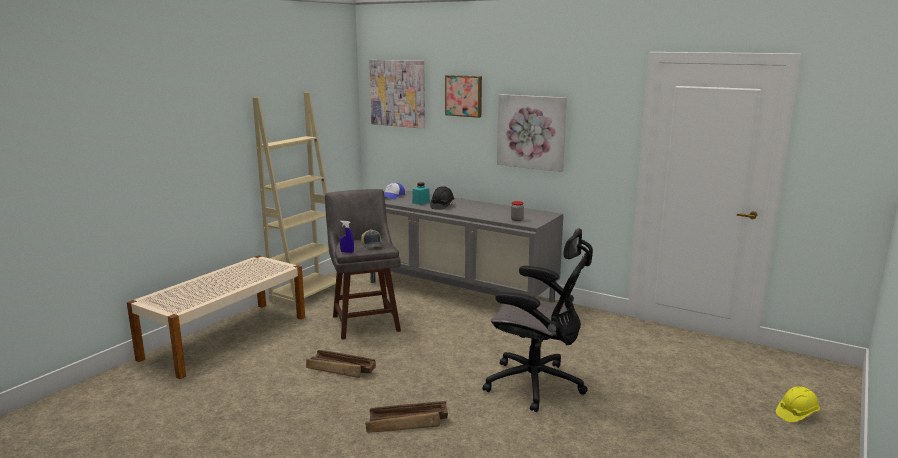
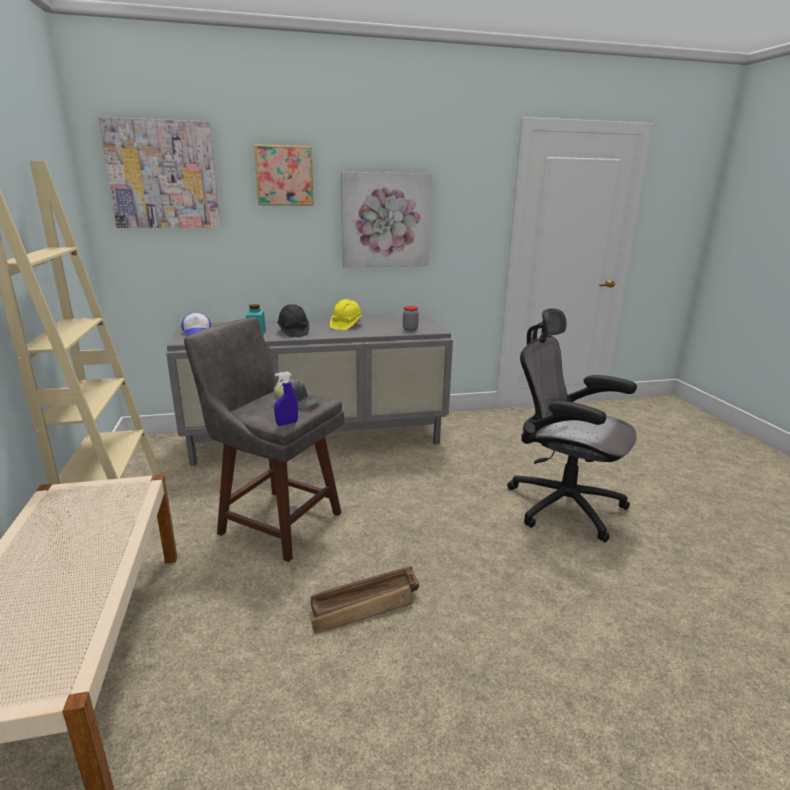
camera: 45 degrees left, 5 degrees up
crate [365,401,448,433] -> none
office chair [483,229,593,412] -> office chair turned 120 degrees counterclockwise [507,308,637,542]
yellow hard hat [776,386,820,422] -> yellow hard hat moved to [330,299,362,330]

